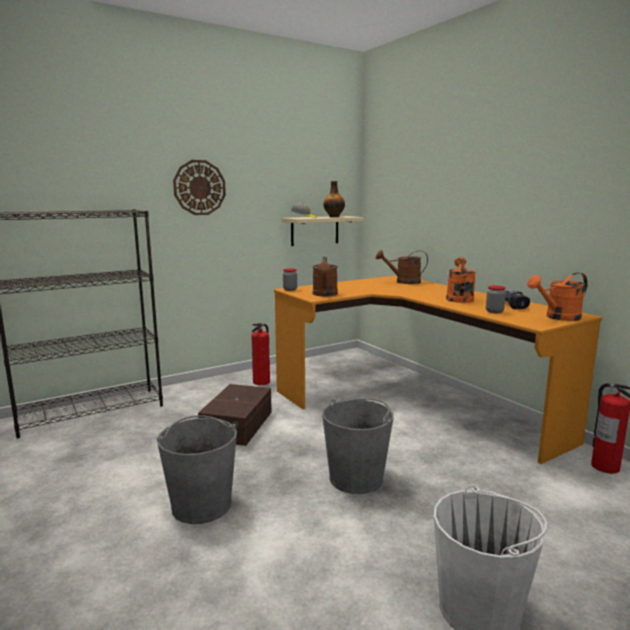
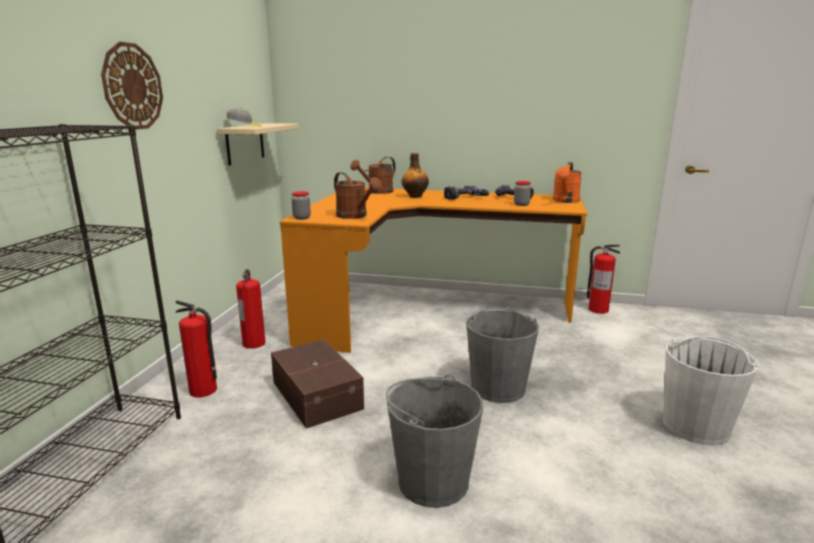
camera: 45 degrees left, 5 degrees up
bottle [323,181,345,217] -> bottle moved to [402,153,429,198]
orange watering can [446,257,476,303] -> power drill [444,186,489,200]
none -> fire extinguisher [176,300,217,397]

